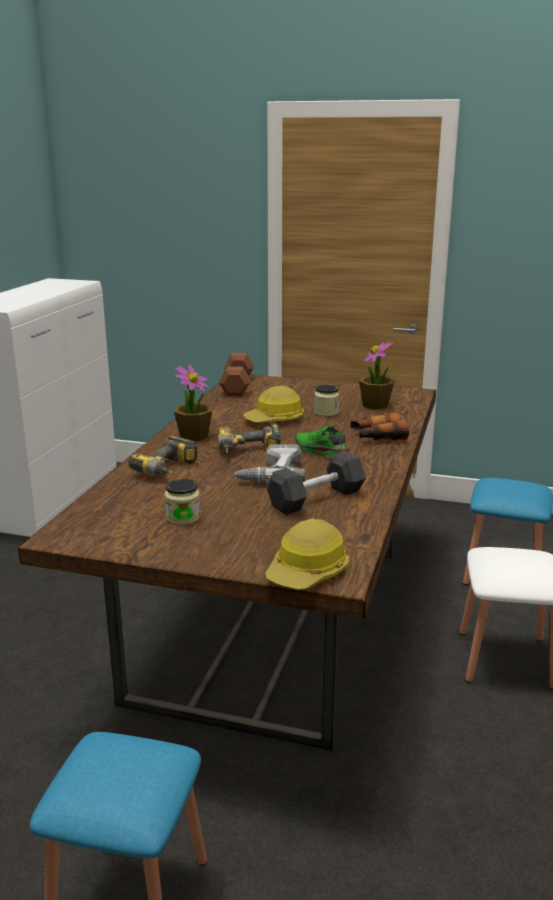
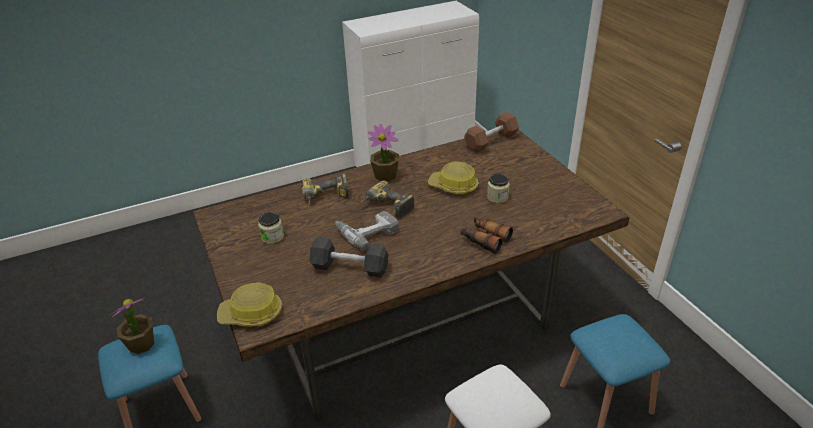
camera: 50 degrees right, 15 degrees up
green shoe [295,425,349,457] -> none
potted plant [359,341,395,409] -> potted plant moved to [110,298,154,354]

